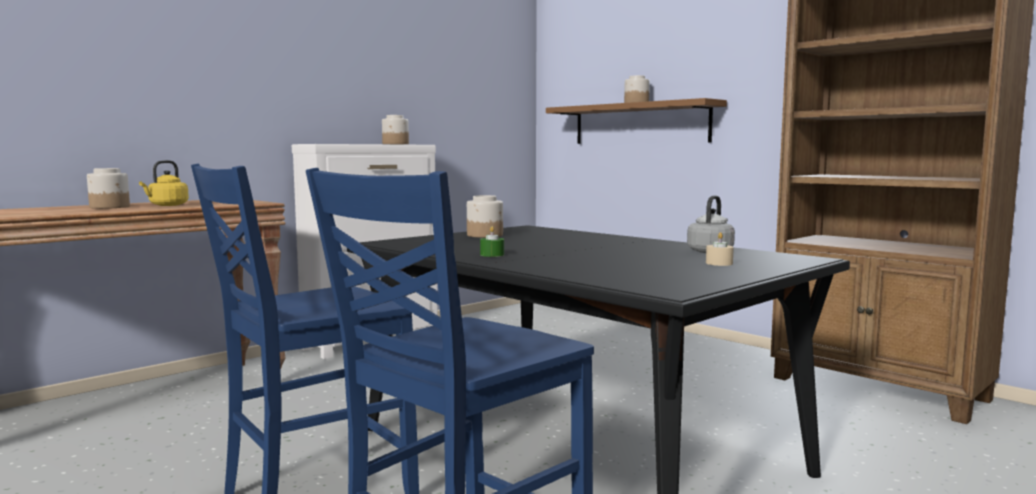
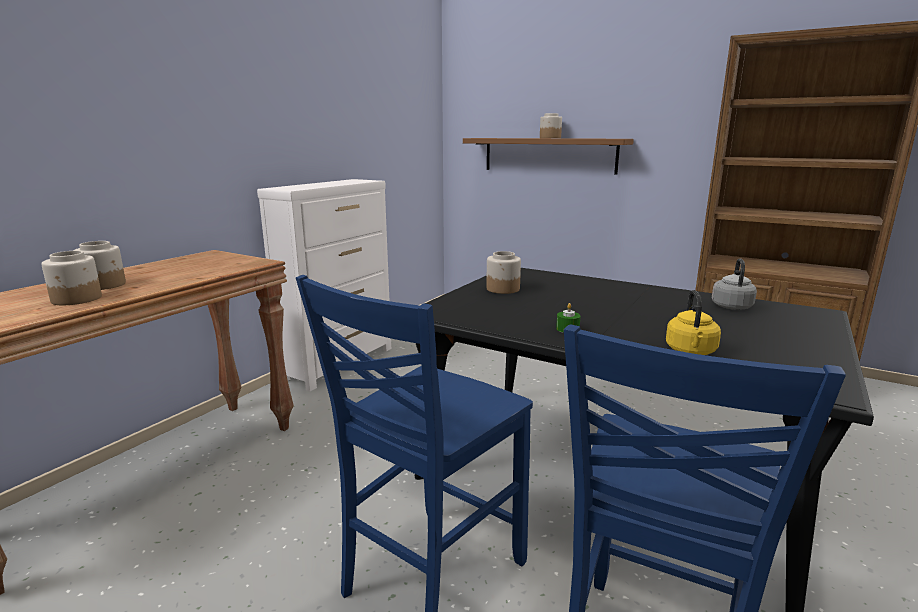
camera: 15 degrees left, 10 degrees up
yellow kettle [139,160,189,206] -> yellow kettle moved to [666,290,721,355]
jar [382,115,409,144] -> jar moved to [41,251,102,305]
beige candle [706,232,734,266] -> none

